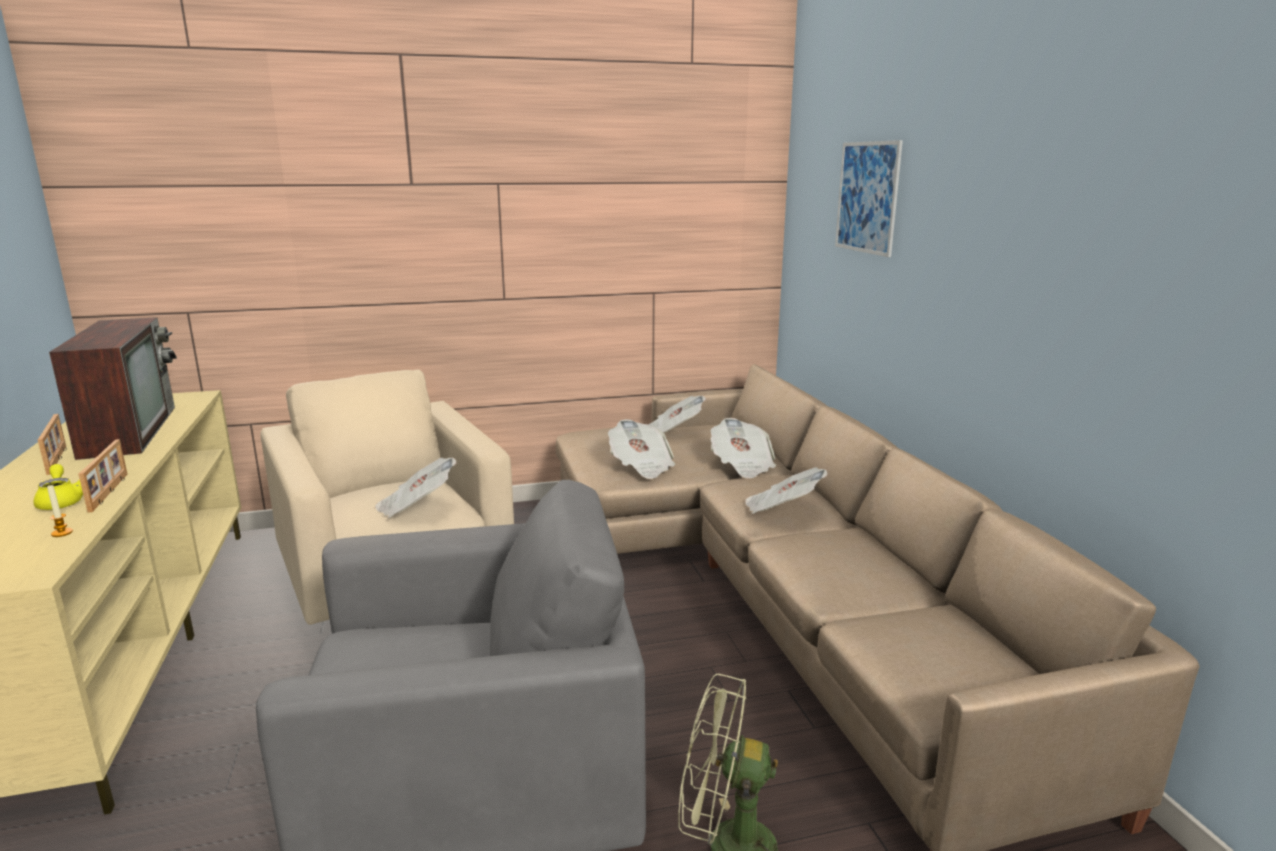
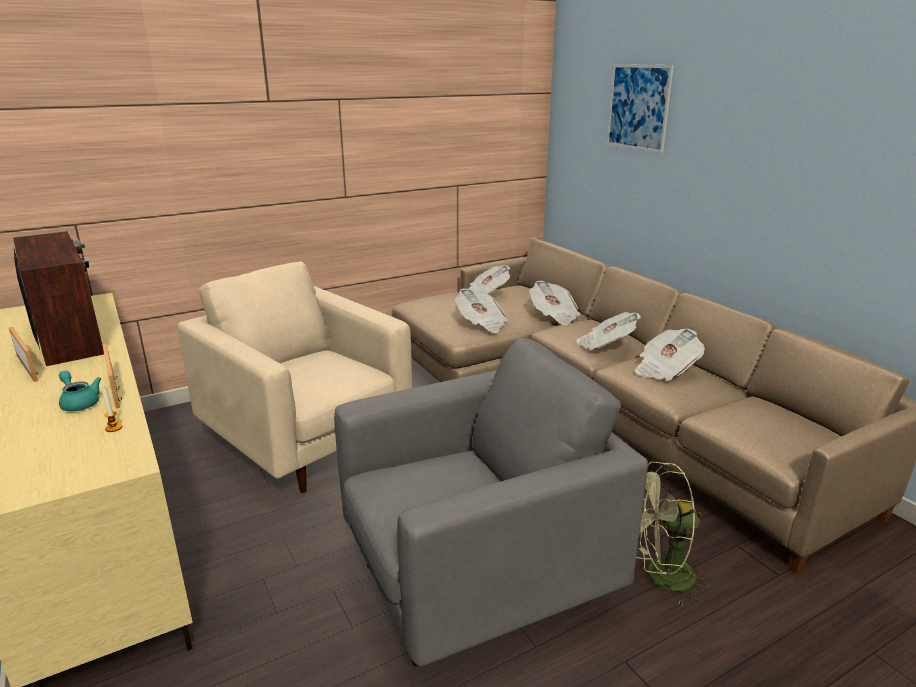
camera: 15 degrees left, 5 degrees up
yellow teapot [33,464,83,510] -> turquoise teapot [59,370,101,411]
newspaper [375,458,456,518] -> newspaper moved to [635,329,705,381]

